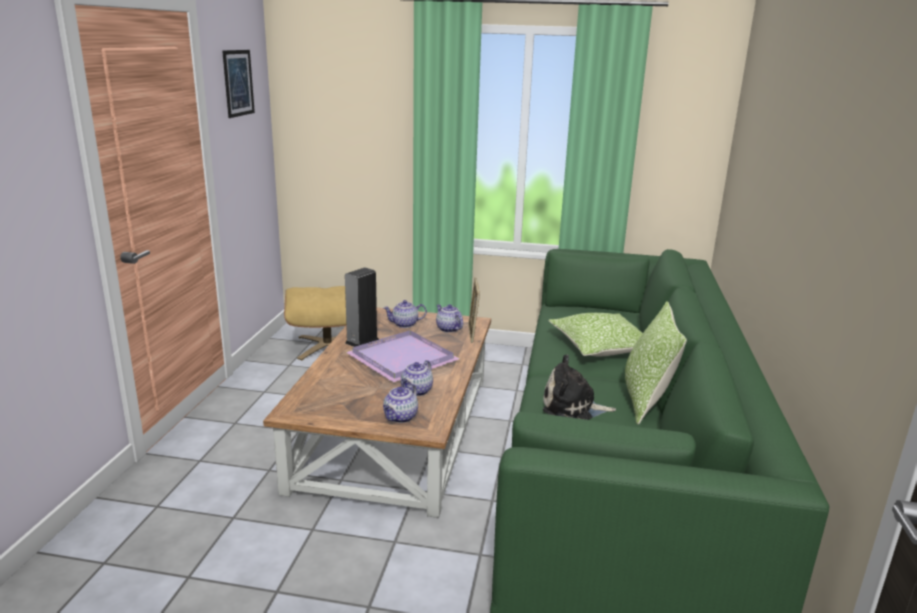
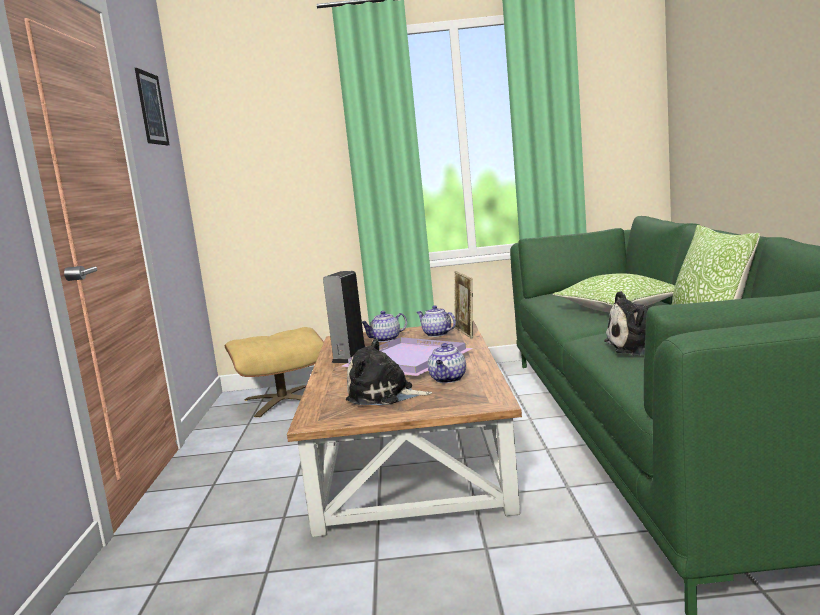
camera: 10 degrees left, 10 degrees down
teapot [383,384,418,423] -> none
none -> plush toy [346,338,432,405]

